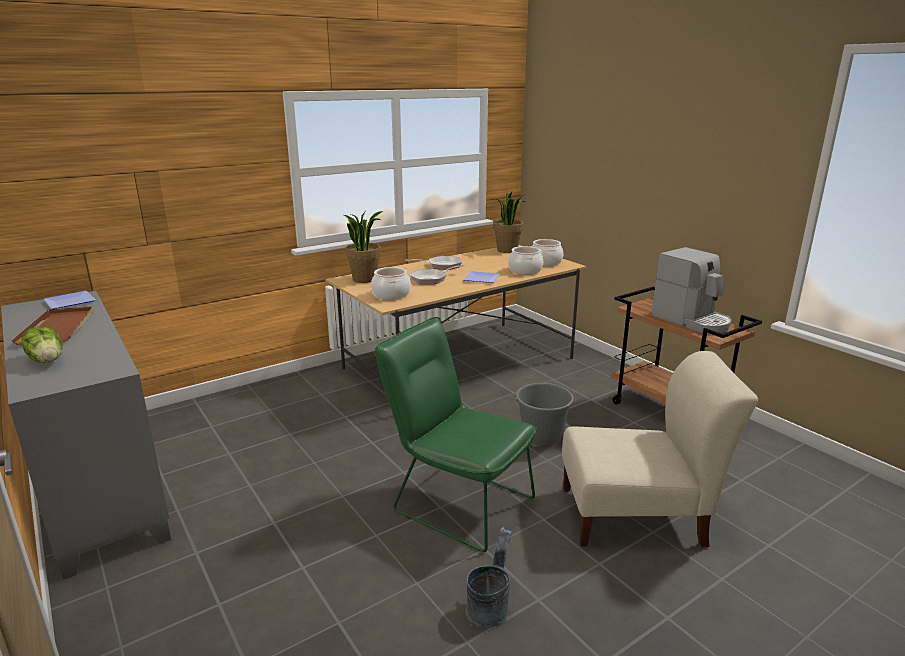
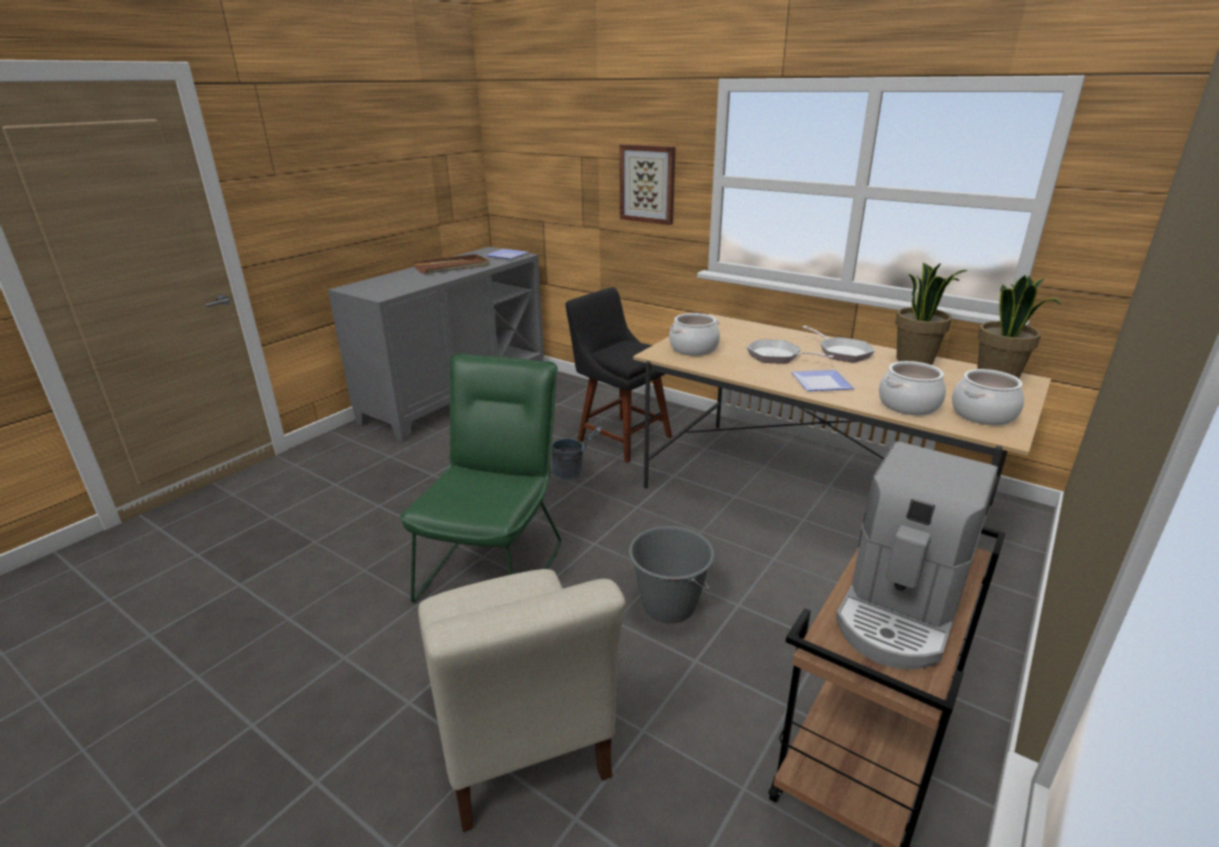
camera: 70 degrees right, 5 degrees up
lettuce [21,326,62,363] -> none
potted plant [344,211,383,283] -> potted plant moved to [895,263,967,365]
grey bucket [467,527,512,628] -> grey bucket moved to [552,427,603,480]
none -> black chair [565,287,672,463]
none -> picture [620,144,676,225]

